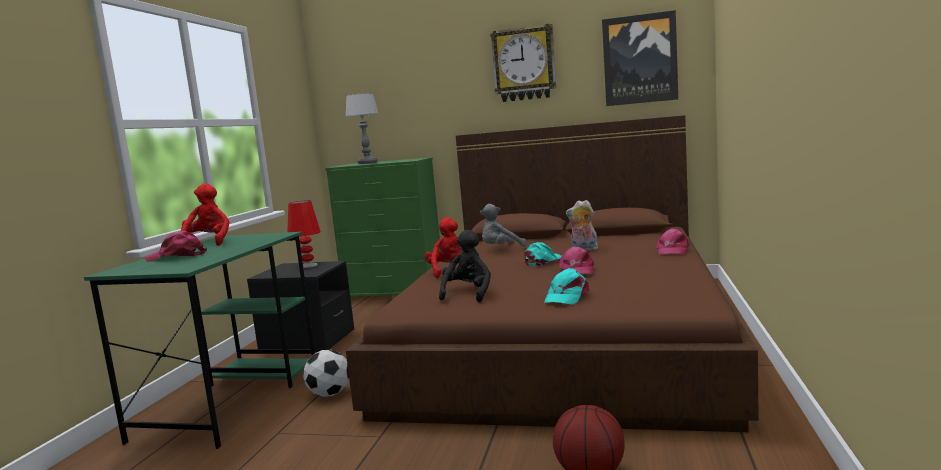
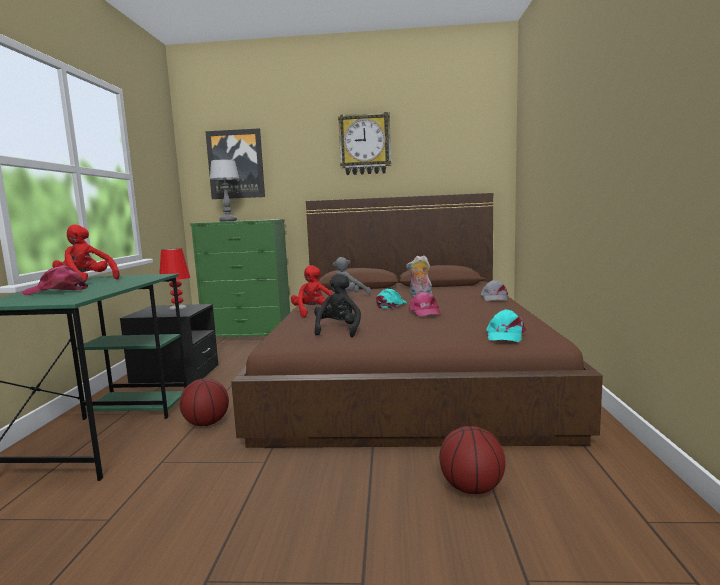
camera: 10 degrees left, 0 degrees up
red plush toy [181,183,229,246] -> red plush toy turned 45 degrees counterclockwise [52,224,120,282]
football [303,350,349,397] -> basketball [179,378,229,426]
turquoise cap [544,268,589,305] -> turquoise cap moved to [486,309,526,342]
picture [602,10,678,106] -> picture moved to [205,128,265,199]
pink cap [656,228,690,255] -> grey cap [481,280,508,301]

